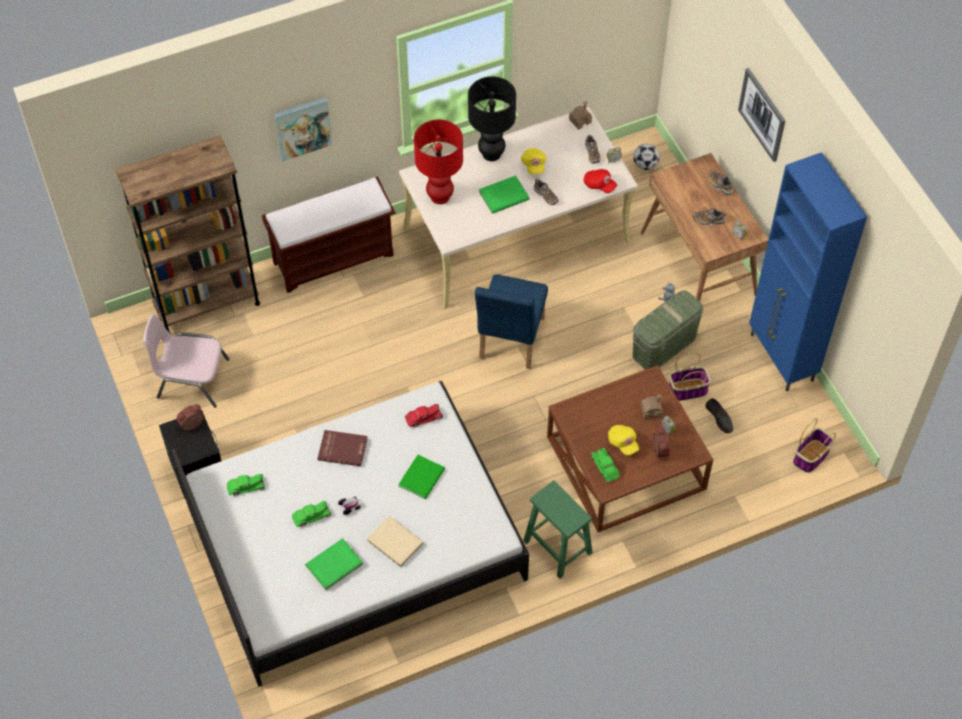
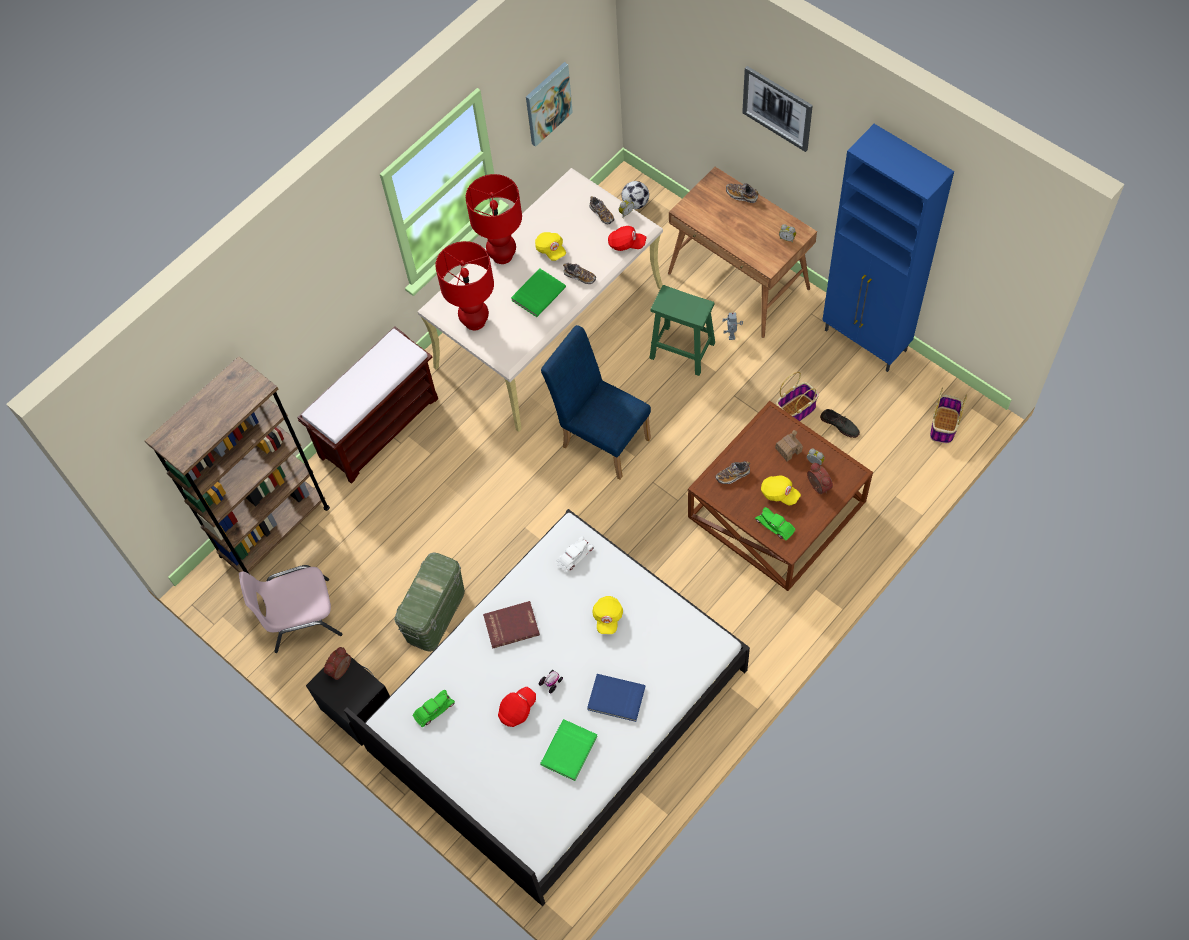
camera: 20 degrees left, 5 degrees up
picture [274,97,332,161] -> picture moved to [526,62,573,147]
green toy car [292,501,332,527] -> red cap [498,687,536,727]
beige book [367,516,424,568] -> blue book [587,674,645,722]
green book [398,455,445,499] -> yellow cap [593,596,623,634]
red toy car [405,404,443,427] -> white toy car [556,536,594,572]
black table lamp [468,76,516,161] -> red table lamp [466,174,522,264]
blue chair [474,274,548,369] -> blue chair turned 135 degrees clockwise [541,325,651,480]
green stool [523,480,593,579] -> green stool moved to [649,285,715,376]
toy house [569,101,592,130] -> none
green storage box [632,290,703,370] -> green storage box moved to [394,552,465,652]
shoe [693,208,726,225] -> shoe moved to [716,461,750,484]

